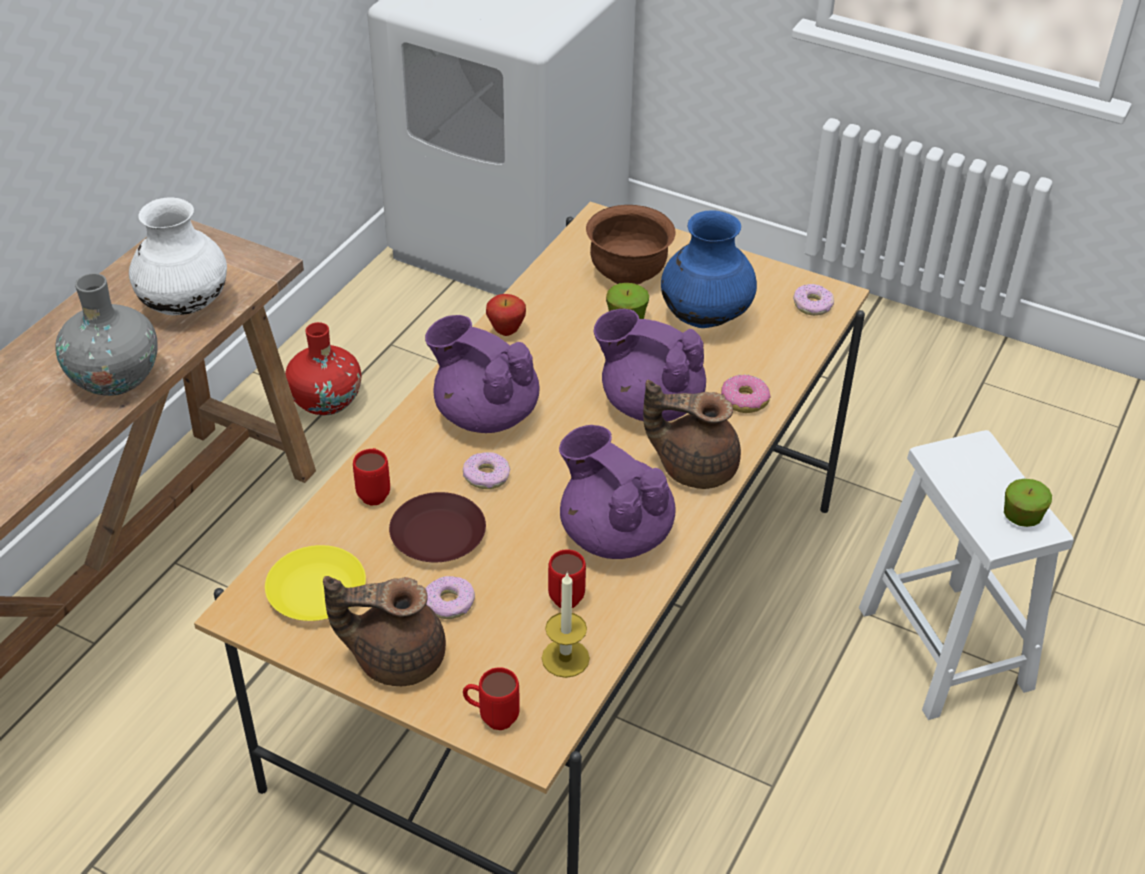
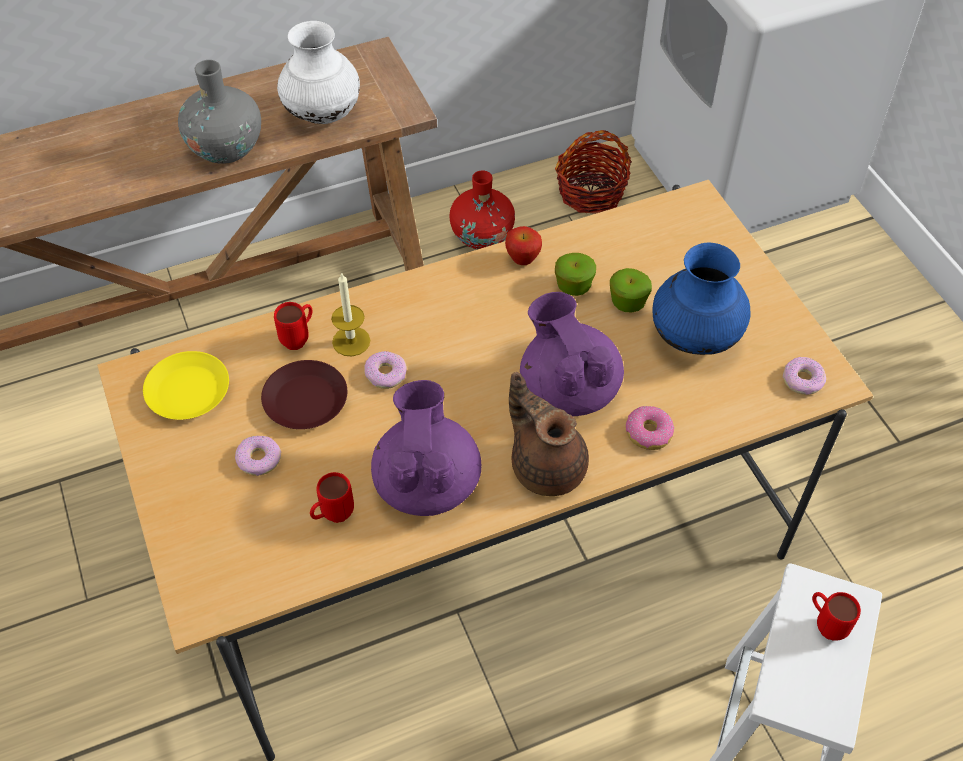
camera: 40 degrees right, 10 degrees up
brown teapot [323,576,446,686] -> none
purple teapot [425,315,539,433] -> none
red mug [463,667,520,730] -> red mug moved to [812,592,861,641]
candle [542,573,590,678] -> candle moved to [331,272,370,356]
brown bowl [586,205,676,285] -> none
apple [1004,479,1052,527] -> apple moved to [555,253,596,296]
none -> basket [555,130,632,214]

